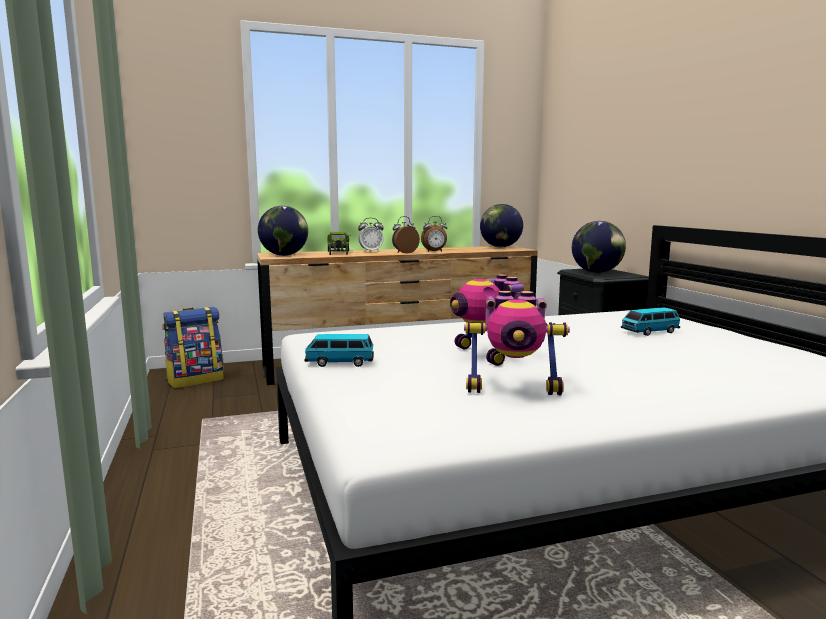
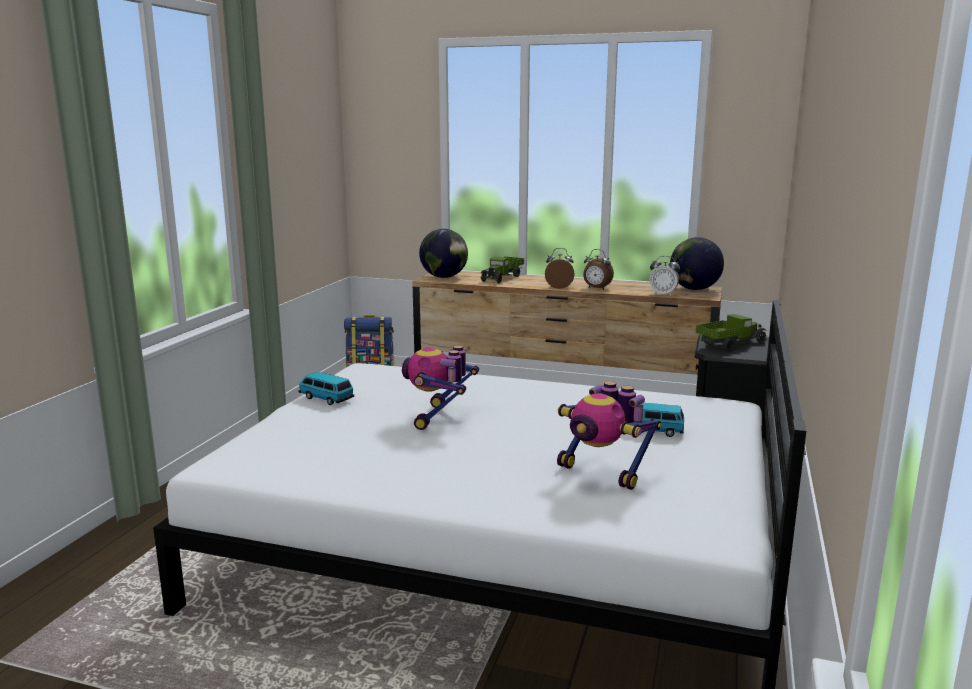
camera: 35 degrees right, 5 degrees up
alarm clock [358,218,384,252] -> alarm clock moved to [649,256,680,296]
toy robot [464,291,570,395] -> toy robot moved to [557,381,661,490]
globe [572,221,626,273] -> toy truck [696,314,767,351]

